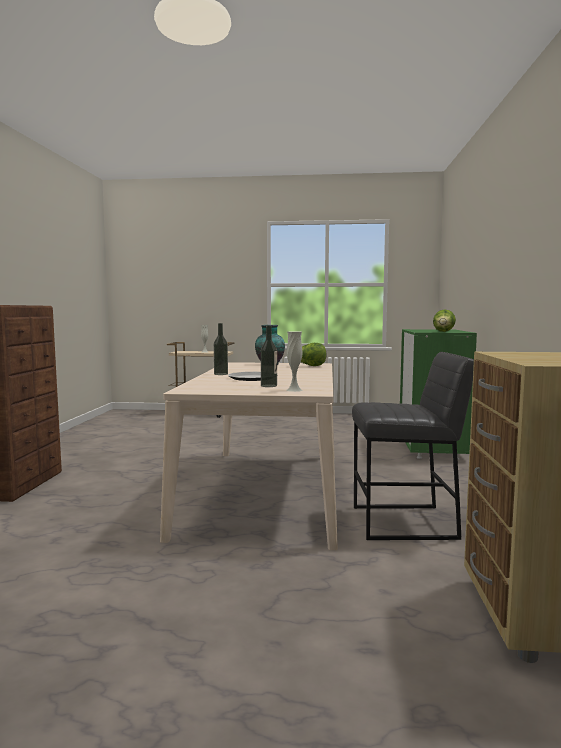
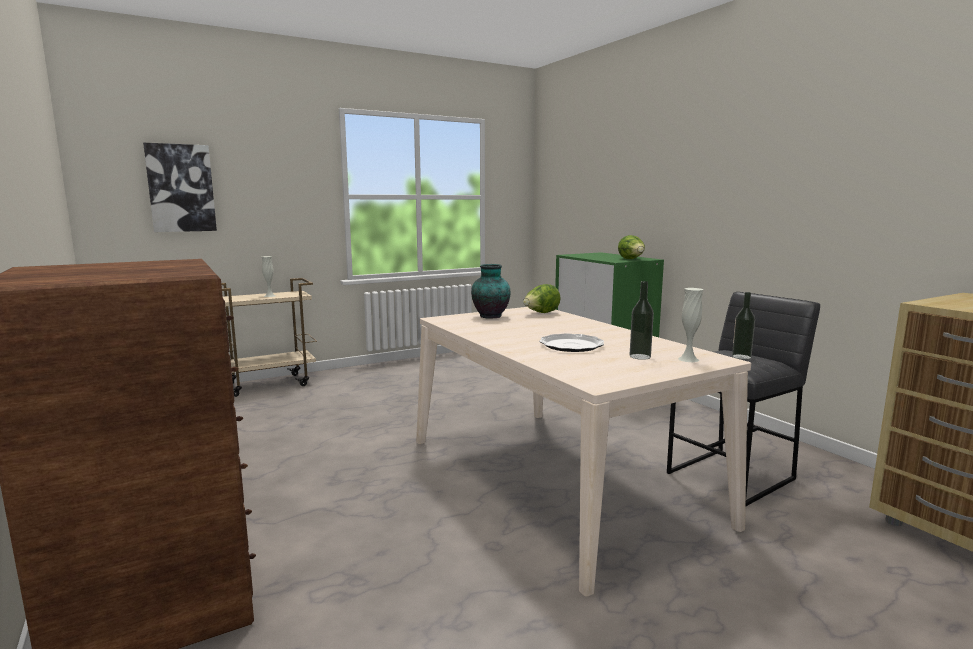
camera: 35 degrees left, 5 degrees up
bottle [214,323,228,375] -> bottle moved to [732,292,755,359]
none -> picture [143,143,217,232]

